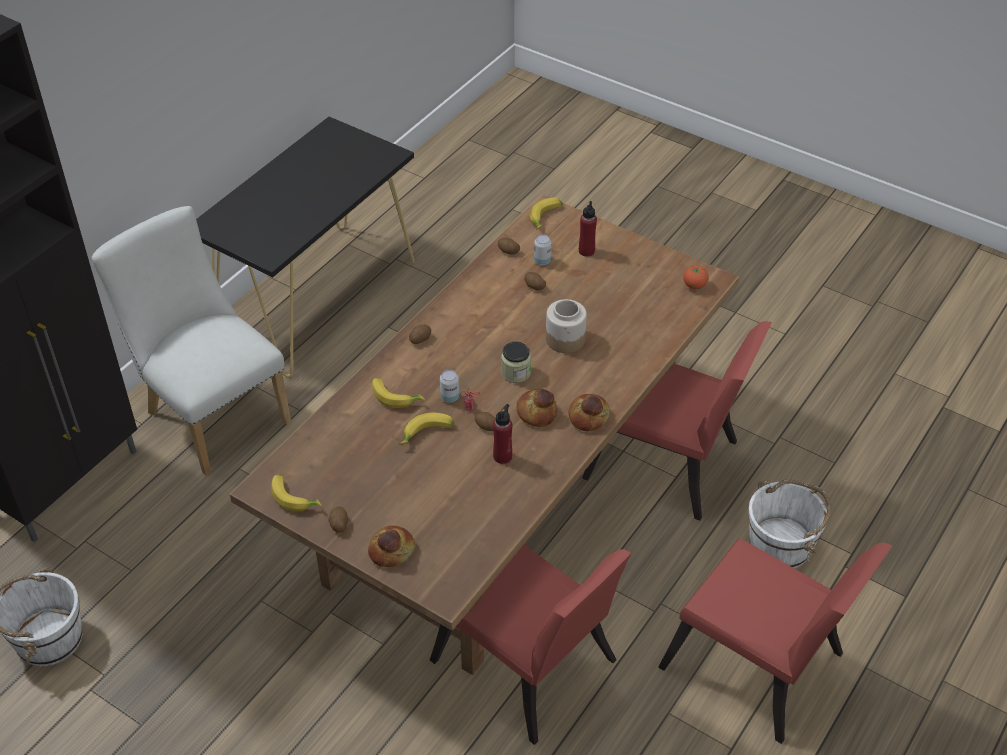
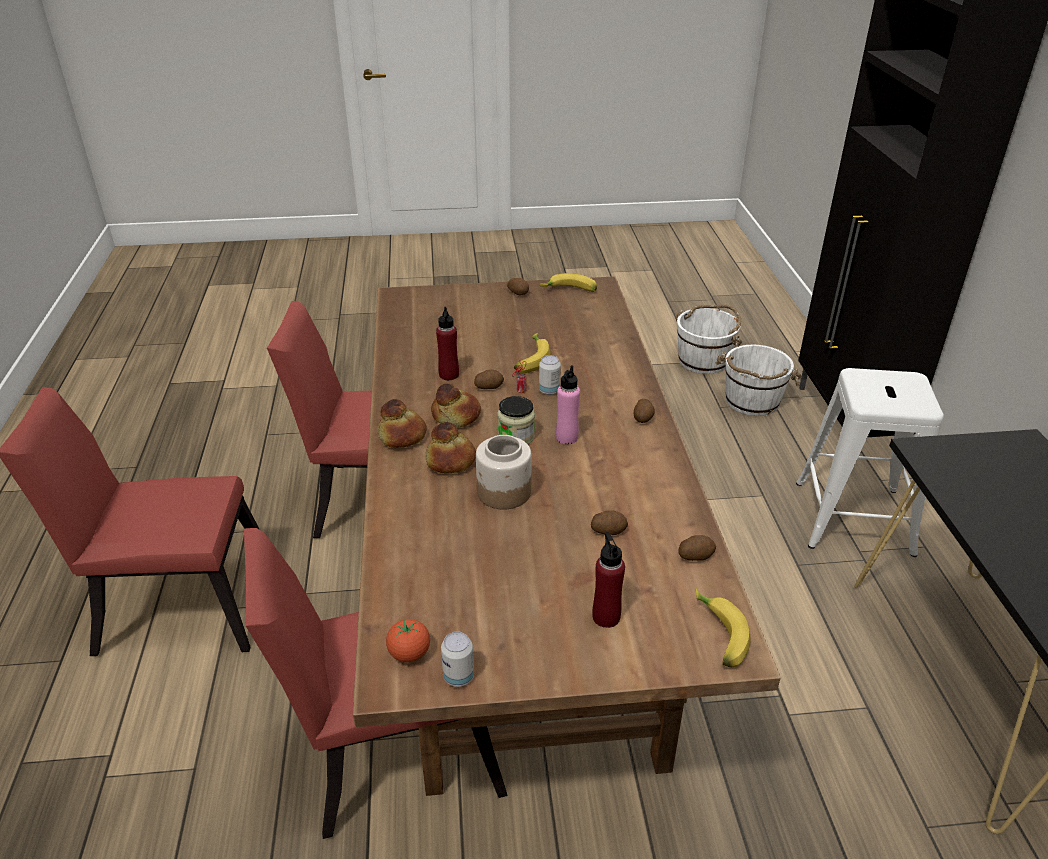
camera: 140 degrees right, 10 degrees down
white chair [92,206,291,475] -> white stool [796,368,944,557]
bread [368,525,415,567] -> bread moved to [426,422,476,473]
banana [372,377,425,408] -> none
can [534,234,551,265] -> can moved to [441,631,474,687]
white bucket [749,479,832,568] -> white bucket moved to [716,345,802,416]
none -> pink bottle [556,365,580,444]

